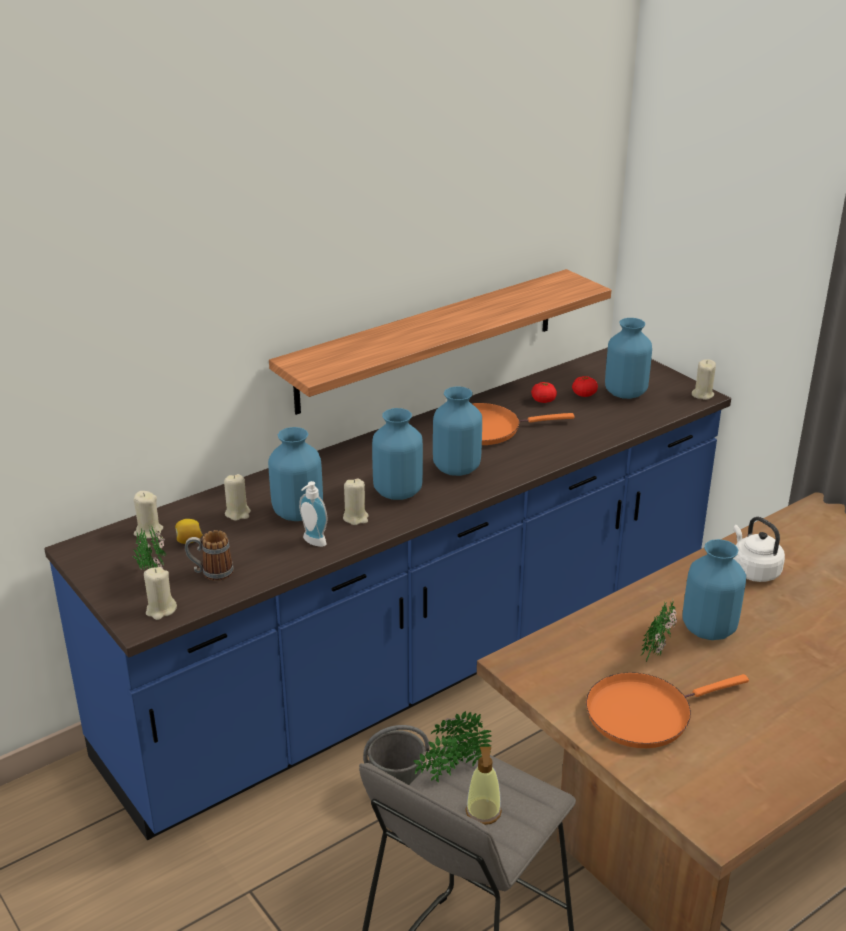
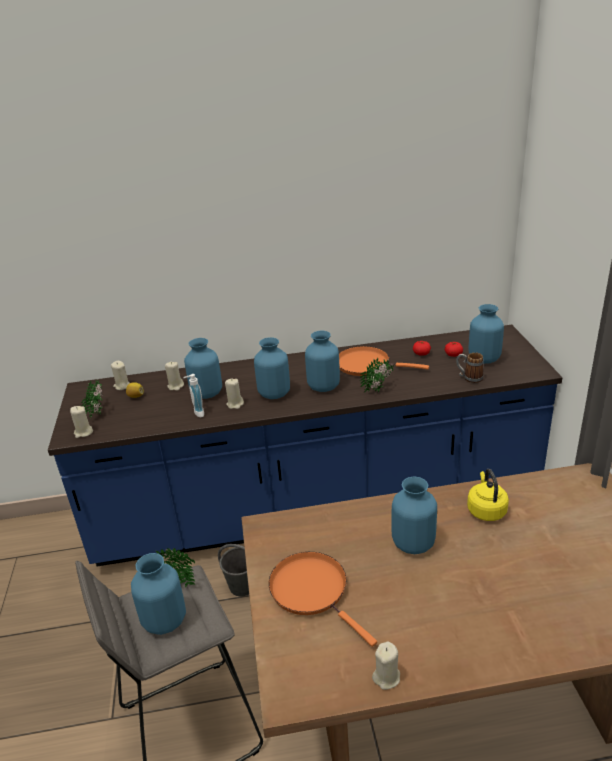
camera: 30 degrees right, 0 degrees up
mug [185,530,234,581] -> mug moved to [456,352,483,383]
shelf [269,269,611,415] -> none
soap dispenser [465,747,502,825] -> blue vase [131,553,186,635]
orange frying pan [586,672,749,748] -> orange frying pan turned 45 degrees clockwise [269,552,377,647]
potted plant [640,600,677,664] -> potted plant moved to [360,358,394,393]
beige candle [692,359,716,400] -> beige candle moved to [372,642,400,690]
white kettle [733,517,785,582] -> yellow kettle [467,469,509,521]

